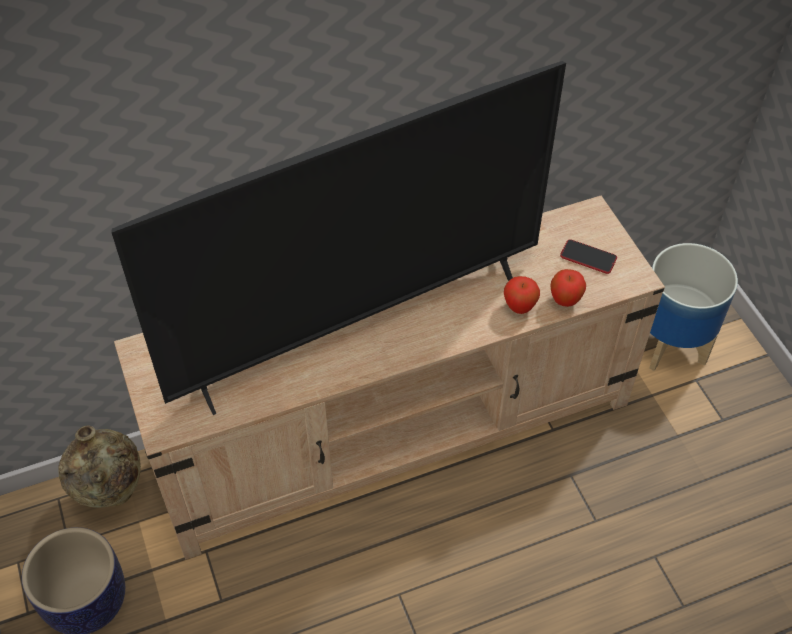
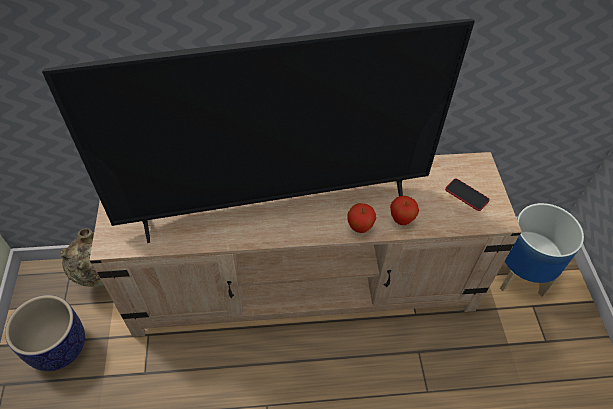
camera: 15 degrees right, 0 degrees up
apple [550,269,586,307] -> apple moved to [347,203,376,233]

